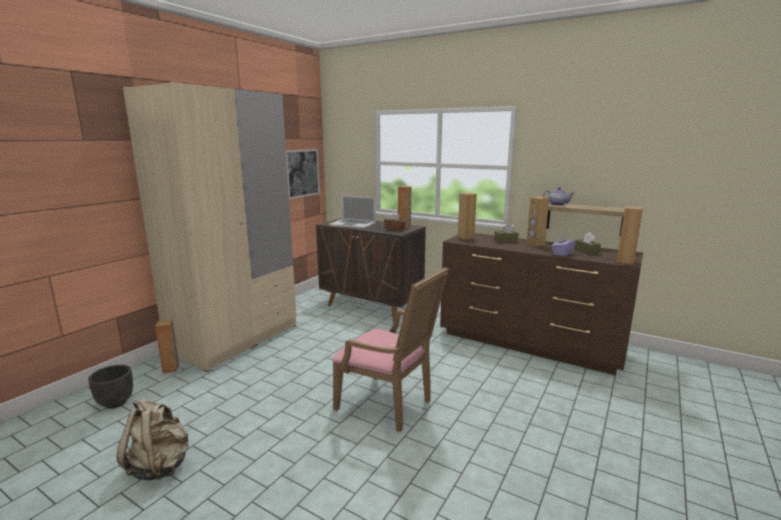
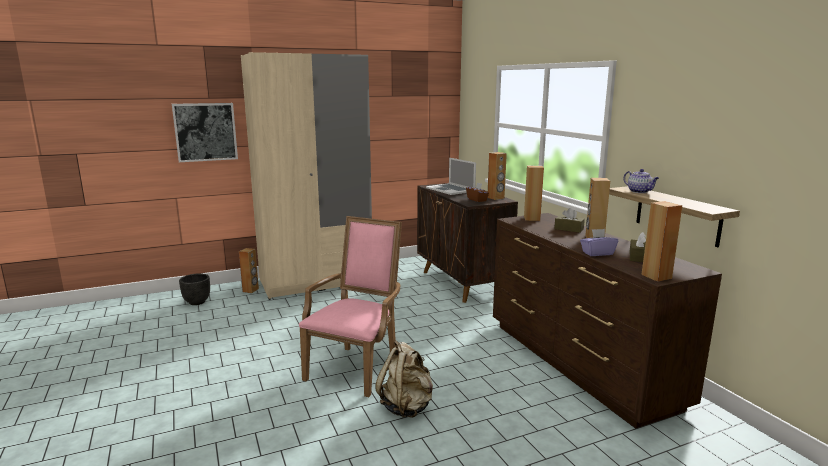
camera: 35 degrees right, 0 degrees up
beige backpack [117,399,189,480] -> beige backpack moved to [375,340,433,418]
picture [286,149,320,199] -> picture moved to [172,103,238,162]
pink armchair [332,267,449,432] -> pink armchair turned 135 degrees counterclockwise [299,216,402,397]

